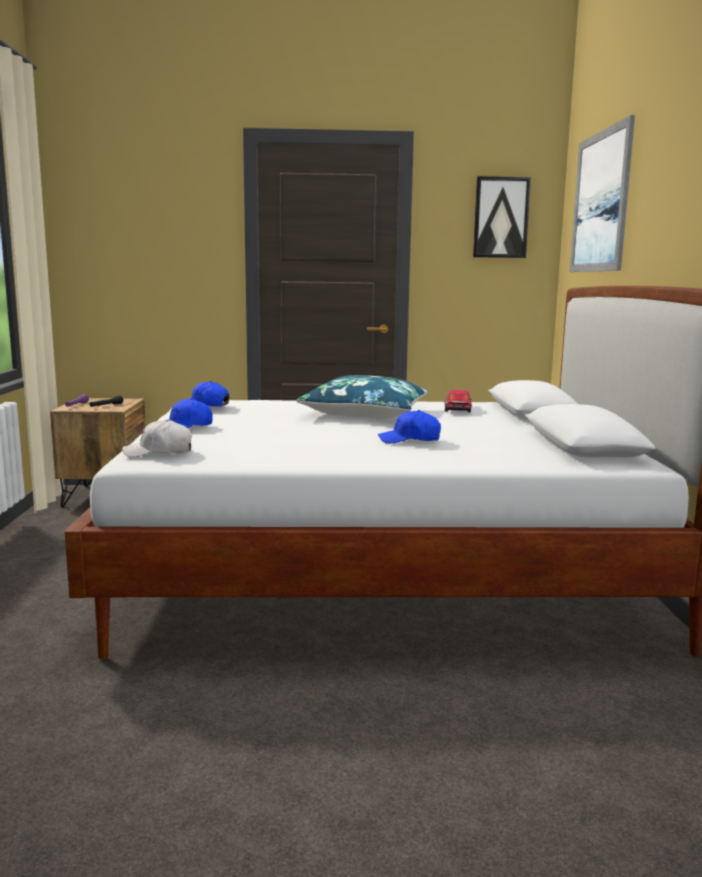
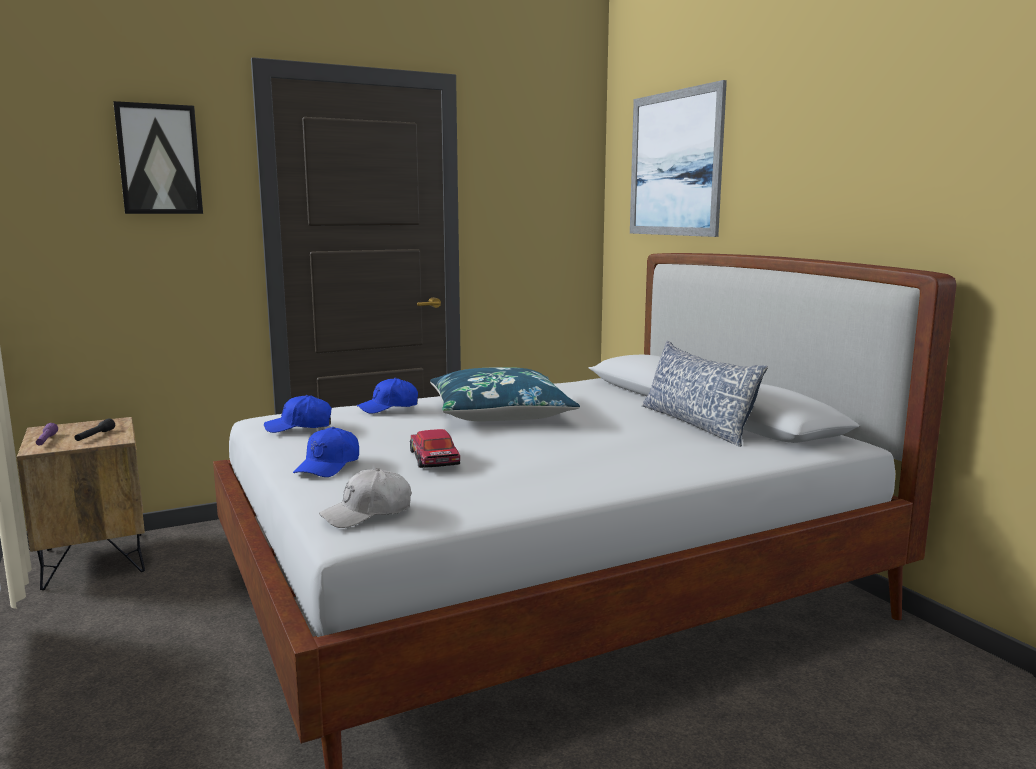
camera: 25 degrees left, 0 degrees up
blue cap [378,410,441,444] -> blue cap moved to [357,378,418,413]
toy car [445,390,472,412] -> toy car moved to [410,429,460,468]
picture [473,176,531,258] -> picture moved to [113,101,203,214]
none -> pillow [642,341,768,447]

